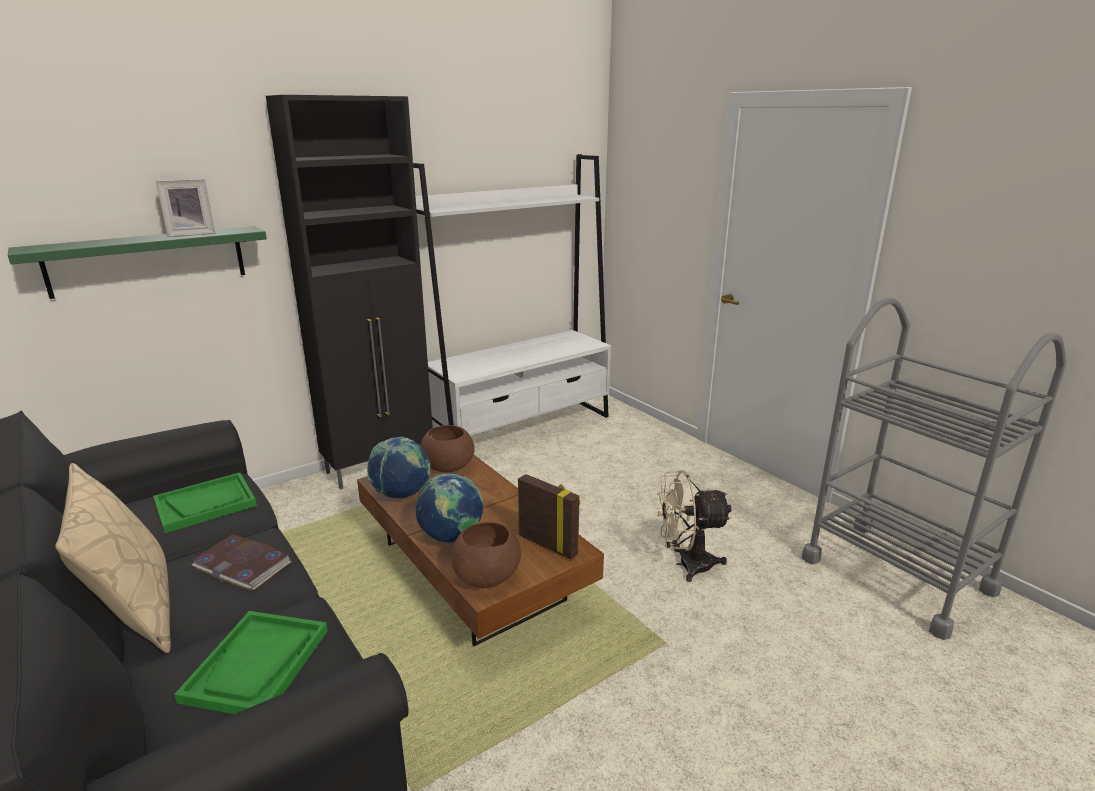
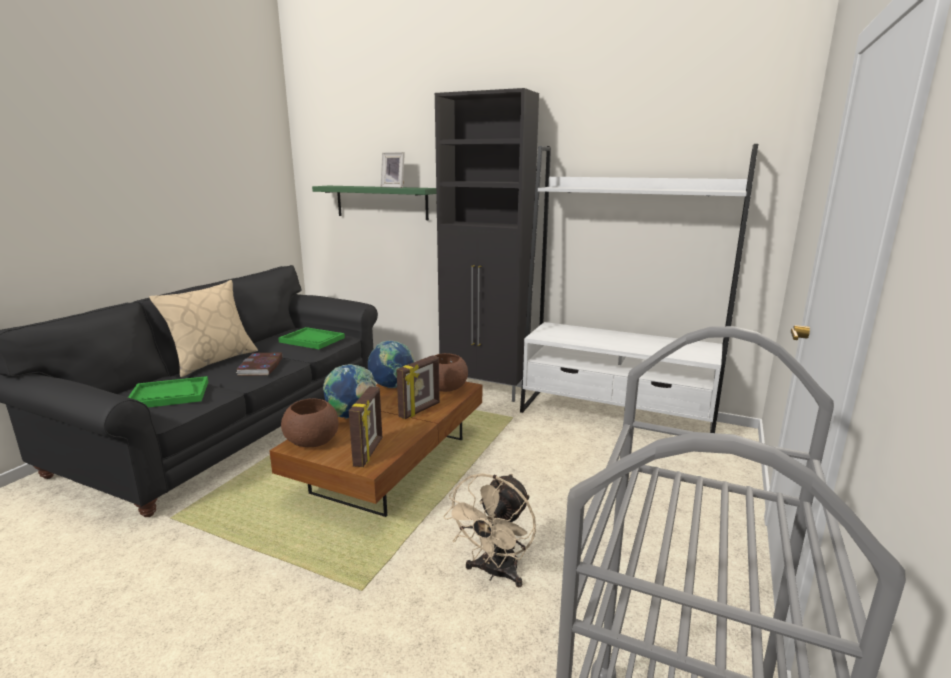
camera: 60 degrees right, 5 degrees down
beige fan [657,470,732,582] -> beige fan turned 120 degrees counterclockwise [443,473,536,588]
none -> picture frame [396,355,440,419]

